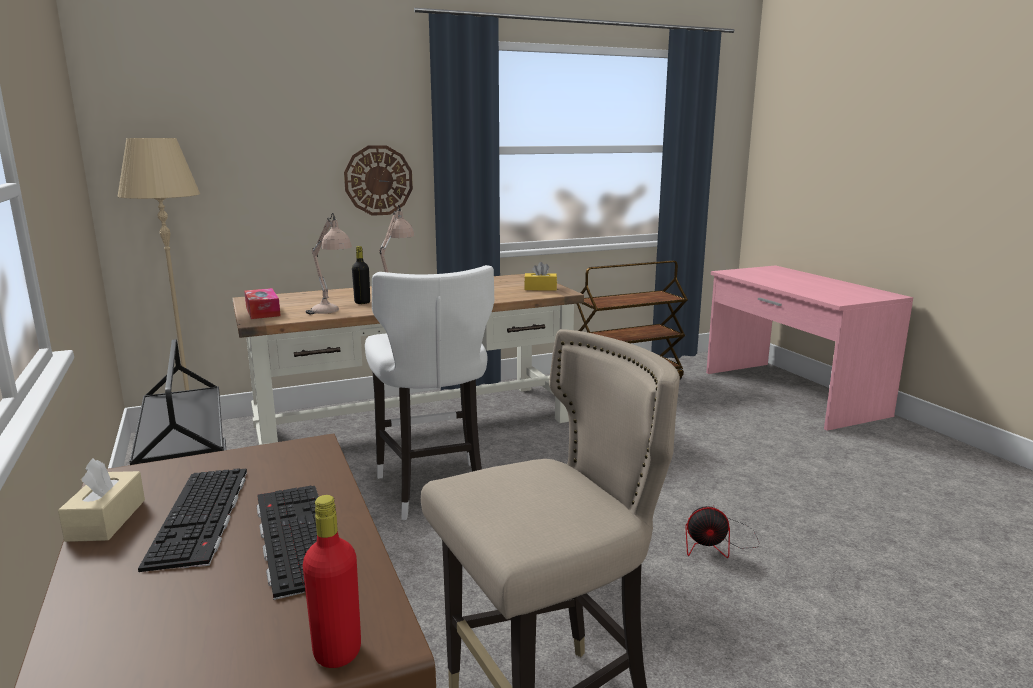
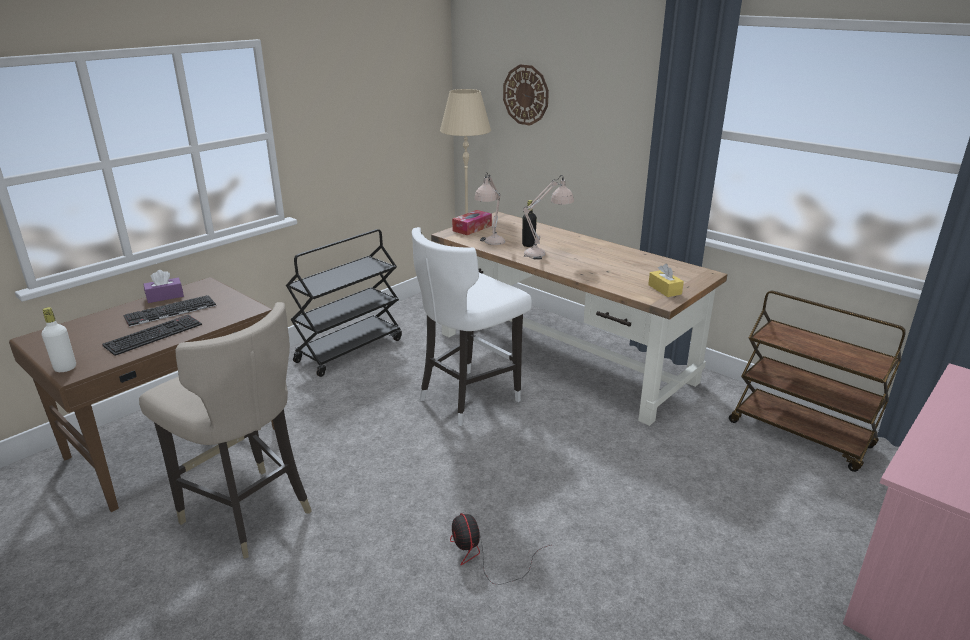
camera: 65 degrees right, 10 degrees up
beige tissue box [58,458,145,542] -> purple tissue box [143,270,184,303]
red bottle [303,495,361,668] -> white bottle [42,307,76,372]
wall clock [344,145,413,216] -> wall clock moved to [503,64,549,126]

